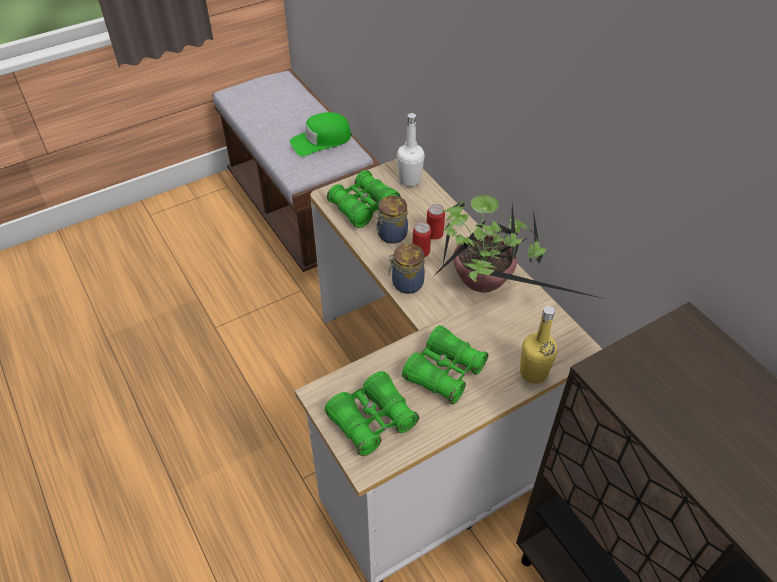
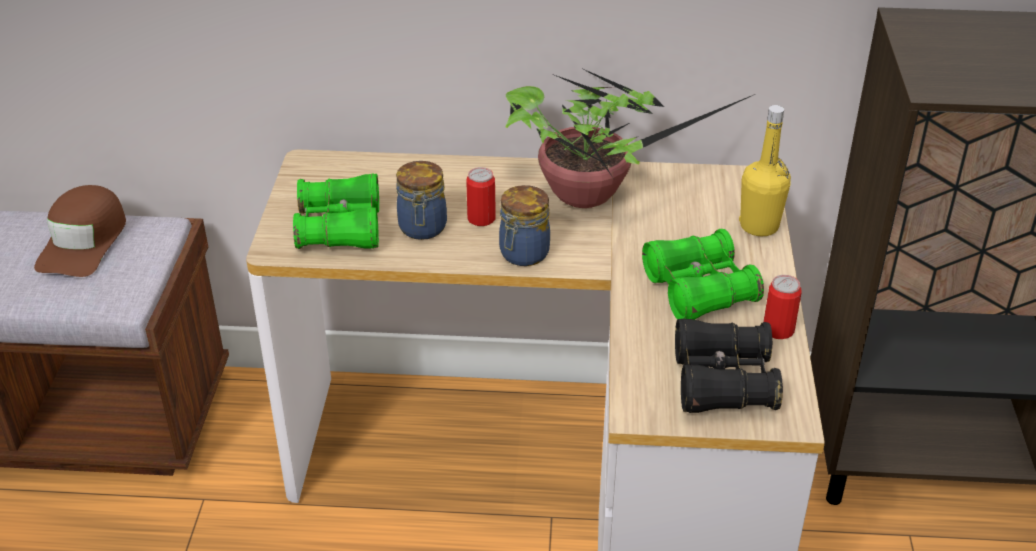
camera: 55 degrees left, 10 degrees down
green cap [290,112,352,156] -> brown cap [34,185,126,277]
green binoculars [325,371,419,456] -> black binoculars [675,318,783,413]
white bottle [397,113,425,187] -> none
can [427,204,445,240] -> can moved to [763,275,802,339]

